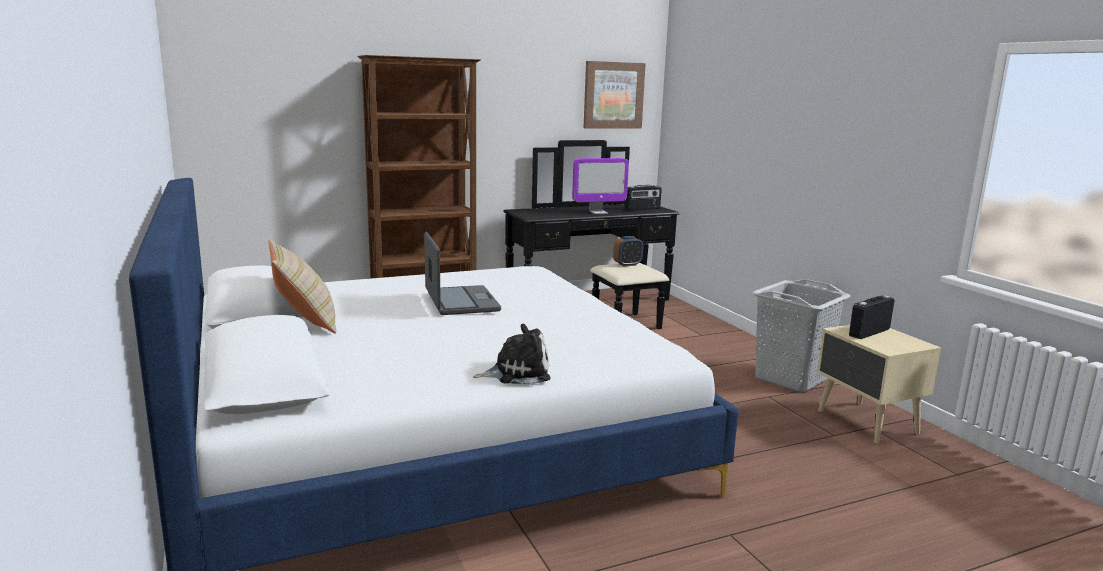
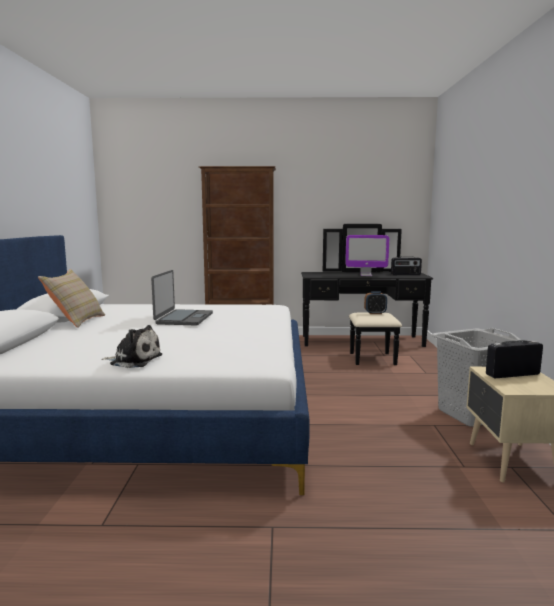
camera: 25 degrees right, 5 degrees down
picture [584,61,646,129] -> none

